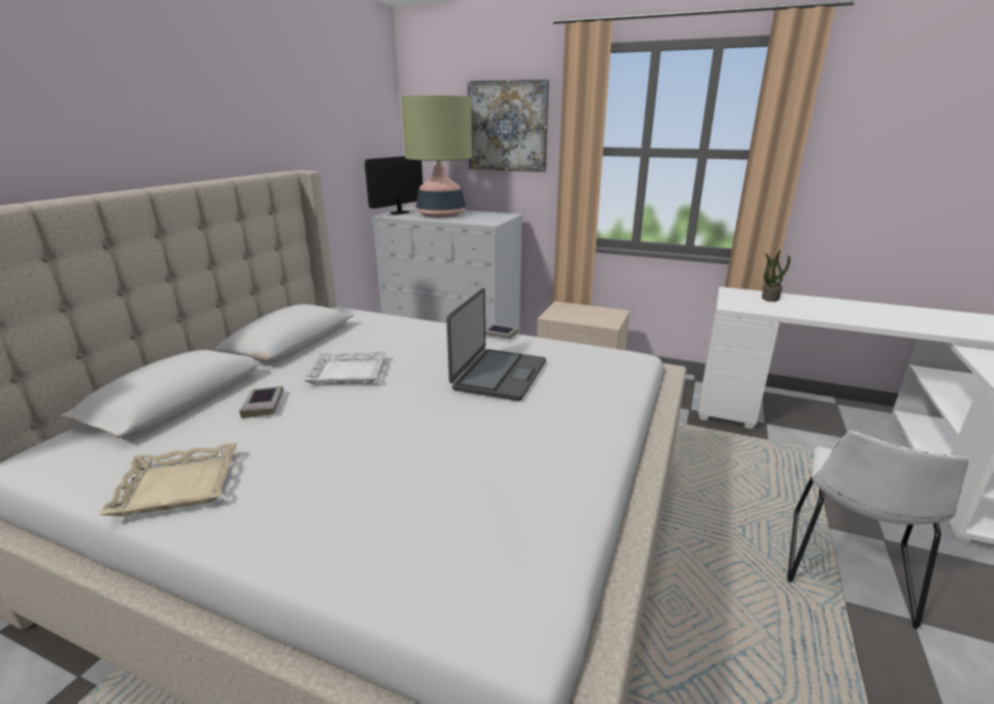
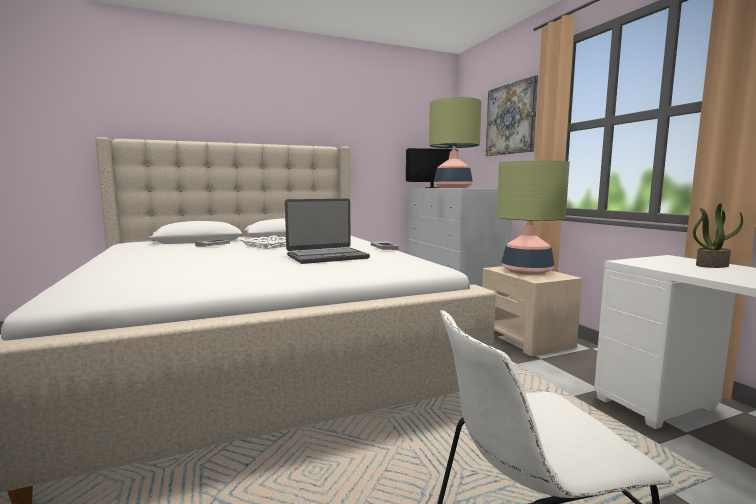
camera: 45 degrees right, 15 degrees down
beige tray [99,443,237,516] -> none
none -> table lamp [497,160,570,275]

